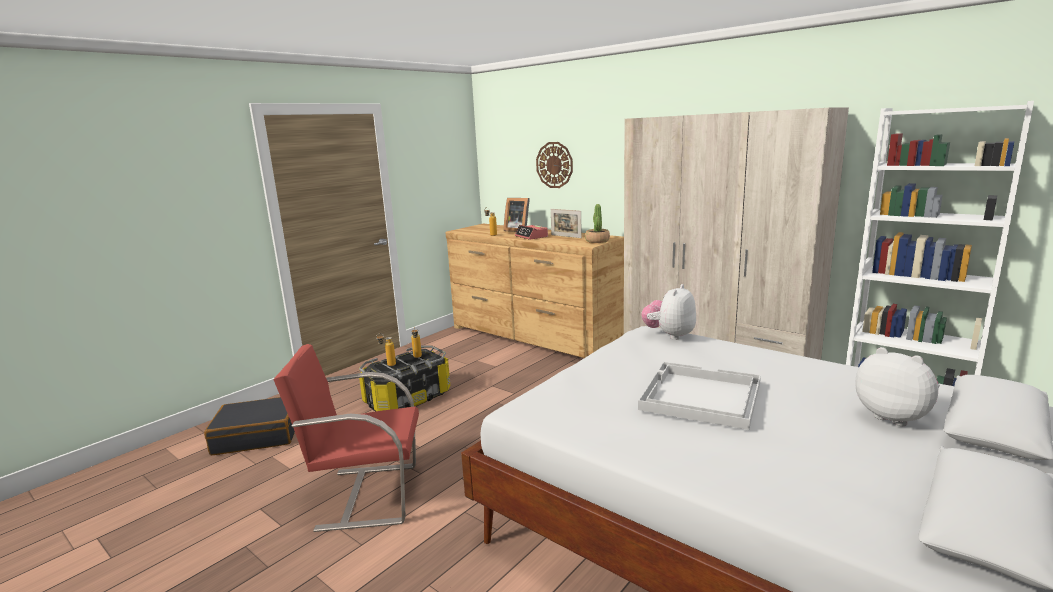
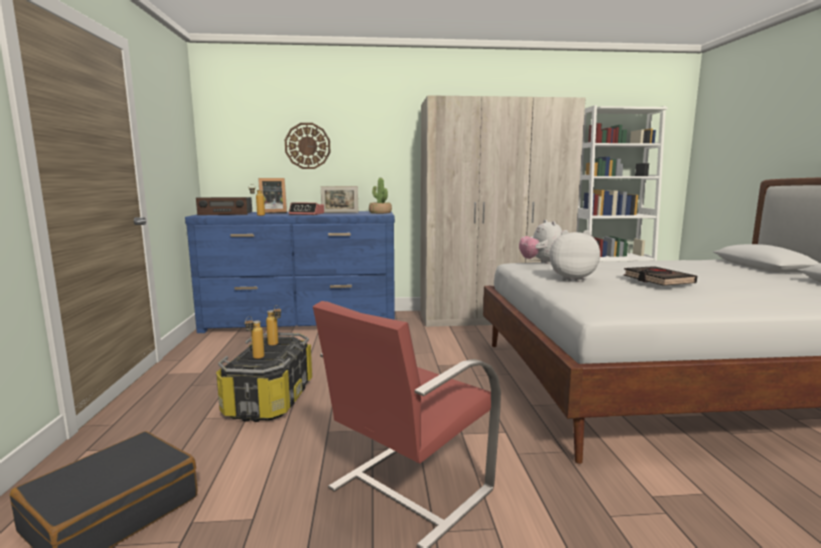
camera: 45 degrees left, 5 degrees down
brown dresser [446,224,624,358] -> blue dresser [185,211,395,333]
white tray [638,362,761,430] -> black book [624,266,697,286]
plush toy [855,347,940,426] -> plush toy moved to [550,230,600,282]
none -> radio [196,197,252,215]

